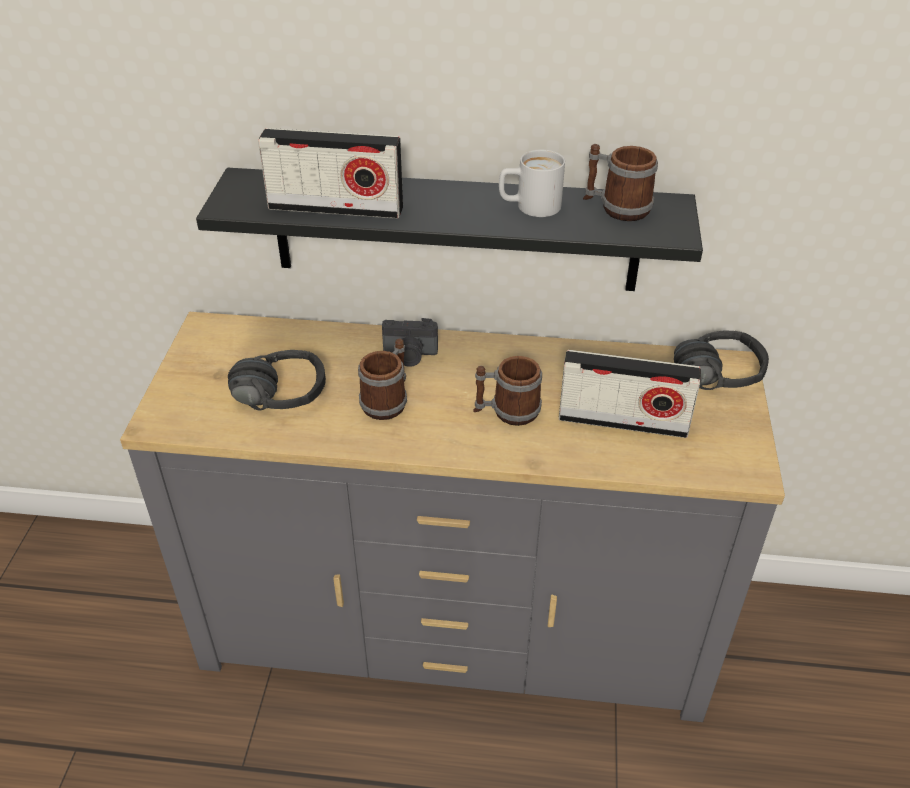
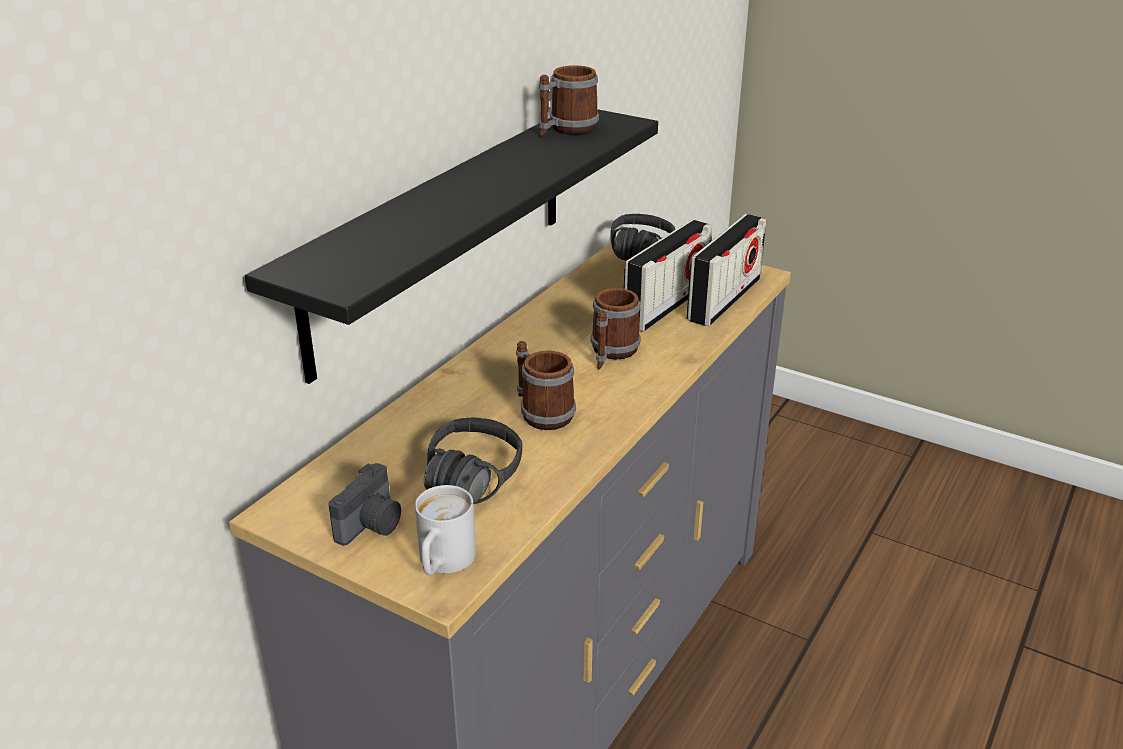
camera: 65 degrees left, 10 degrees down
radio [258,128,403,219] -> radio moved to [687,214,766,326]
camera [382,318,438,367] -> camera moved to [328,463,401,546]
white mug [499,149,565,217] -> white mug moved to [415,485,476,575]

